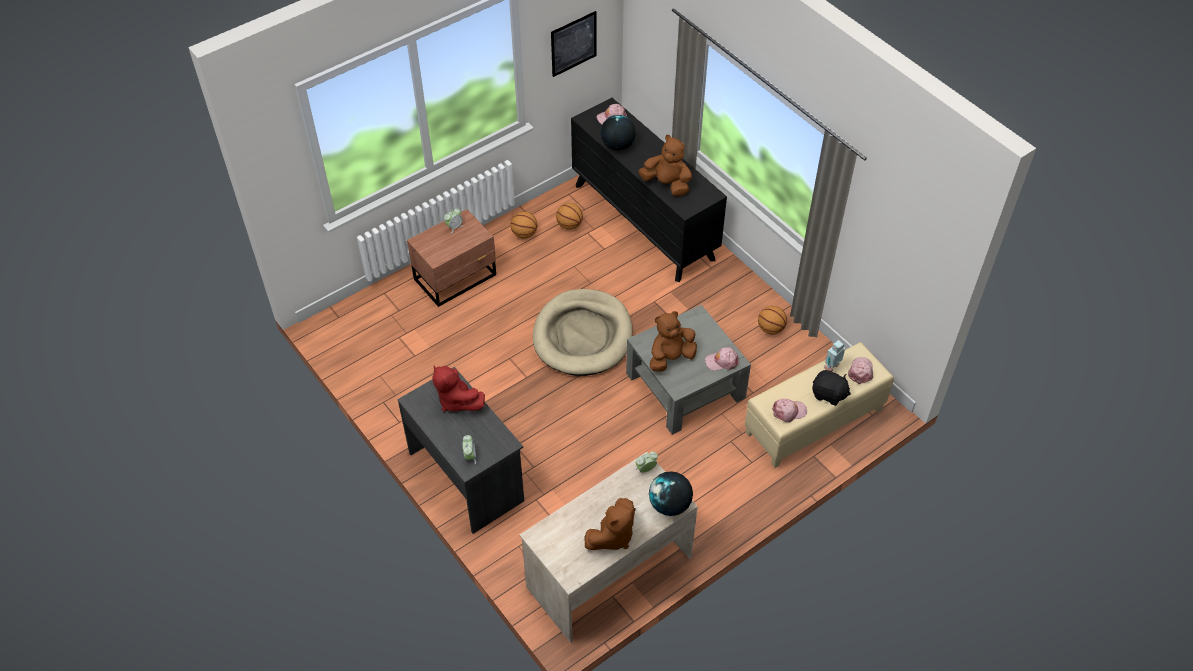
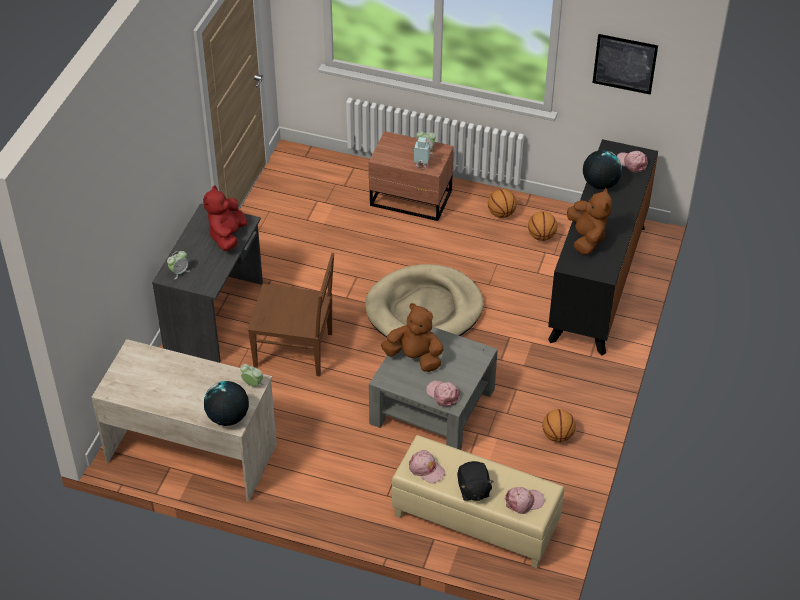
camera: 55 degrees right, 5 degrees down
brown plush toy [584,498,636,550] -> none
toy robot [824,340,845,371] -> toy robot moved to [411,137,433,170]
none -> brown chair [247,253,334,376]

